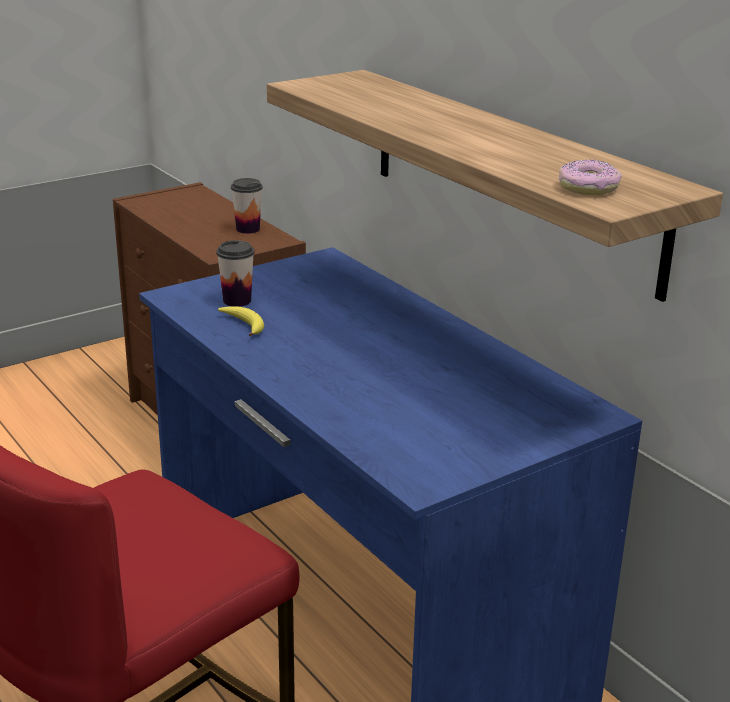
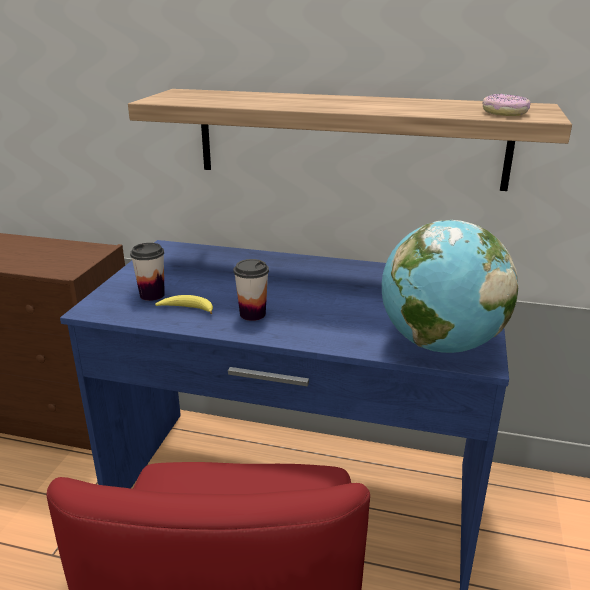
camera: 40 degrees left, 0 degrees up
cup [231,178,263,234] -> cup moved to [233,259,269,321]
none -> globe [382,220,518,353]

